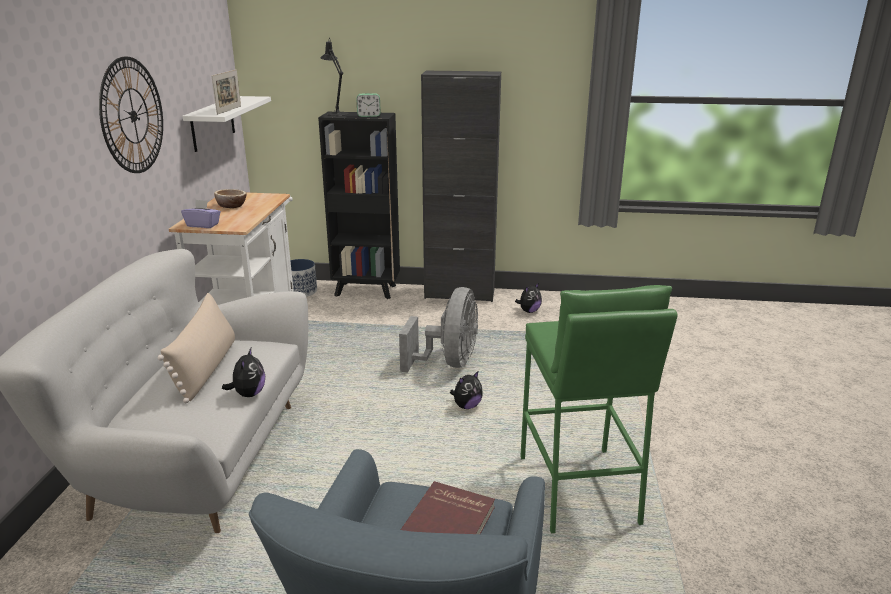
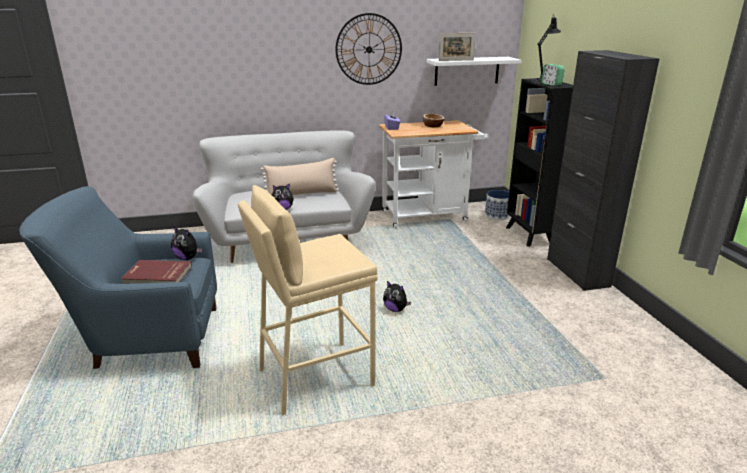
camera: 70 degrees right, 0 degrees up
grey fan [399,287,478,373] -> none
plush toy [515,282,542,313] -> plush toy moved to [171,226,202,260]
green stool [520,285,677,533] -> beige stool [238,185,378,416]

